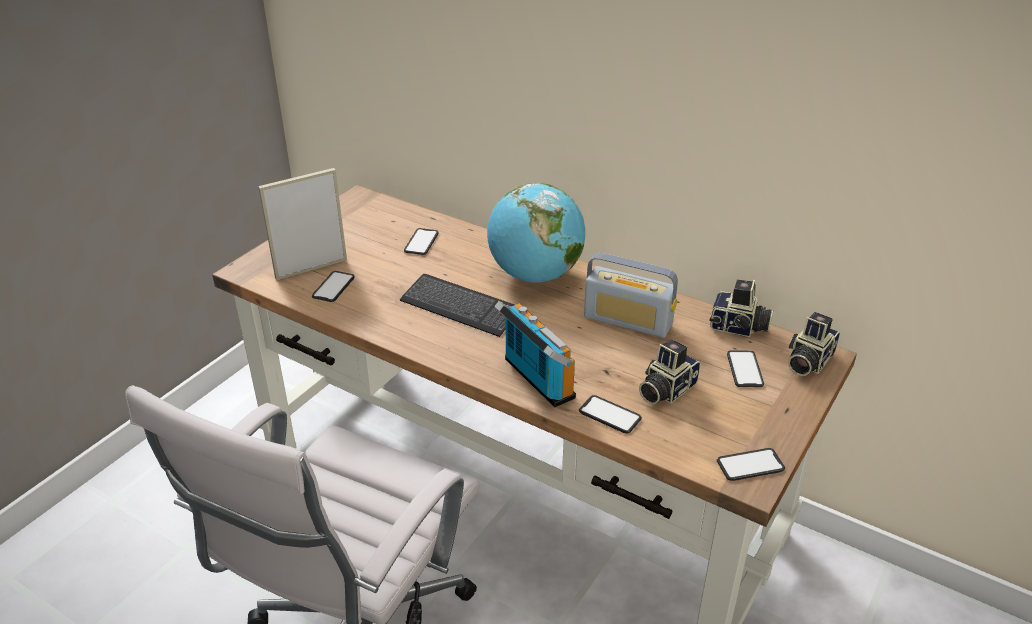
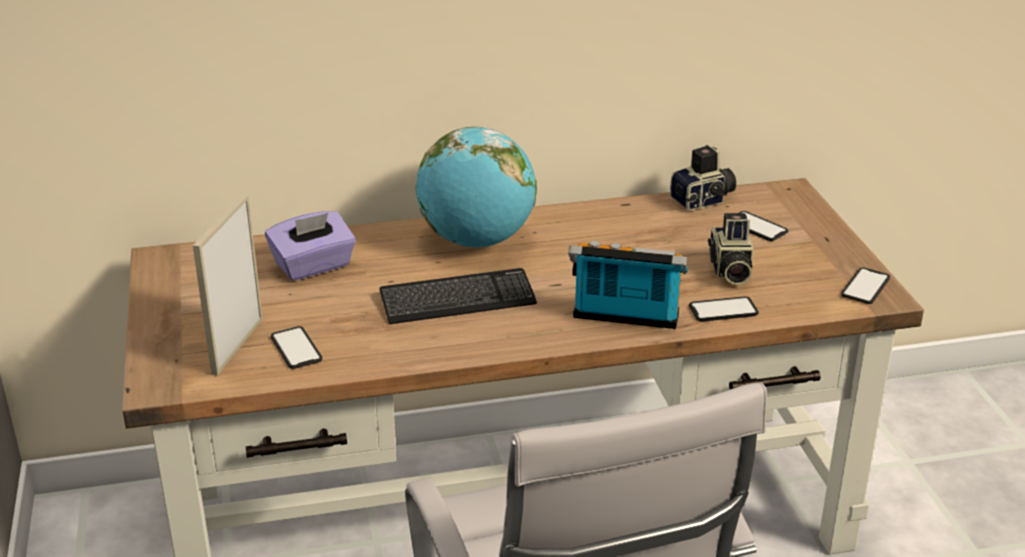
camera: 45 degrees left, 5 degrees down
phone [404,228,438,255] -> purple tissue box [265,211,356,281]
radio [584,253,678,338] -> none
camera [788,312,840,376] -> none

